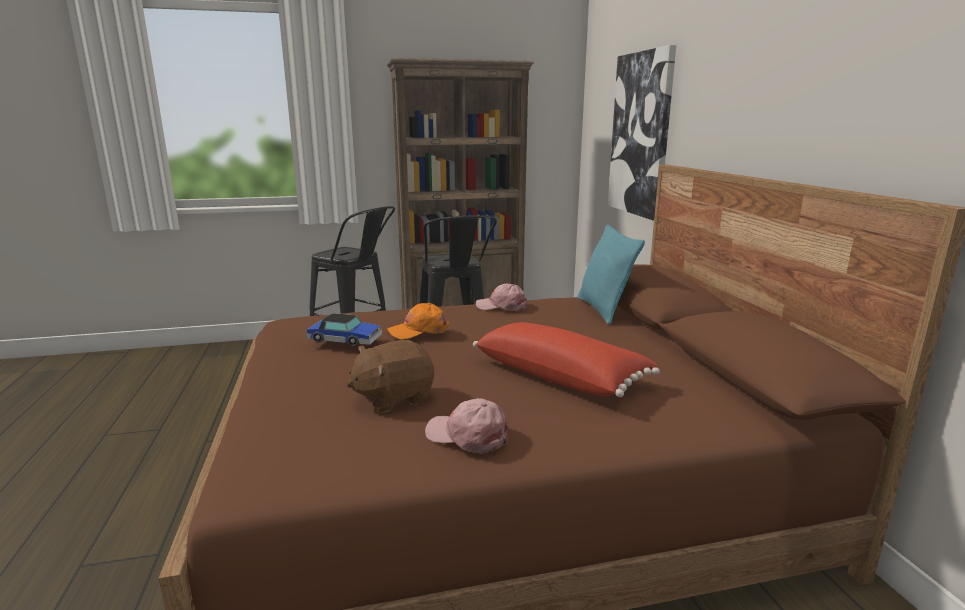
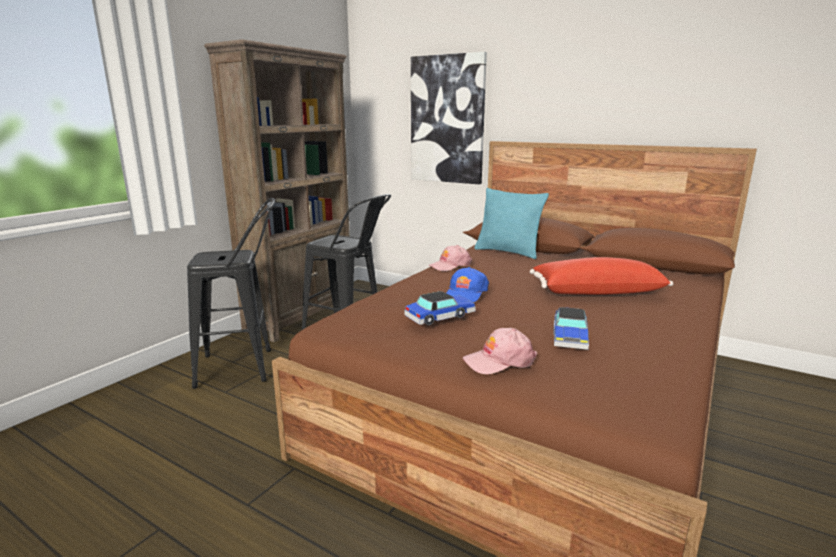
camera: 45 degrees left, 0 degrees up
brown plush toy [347,340,434,413] -> toy car [554,307,589,350]
orange cap [387,303,449,339] -> blue cap [446,267,489,302]
pink cap [425,398,510,454] -> pink cap moved to [463,328,537,374]

